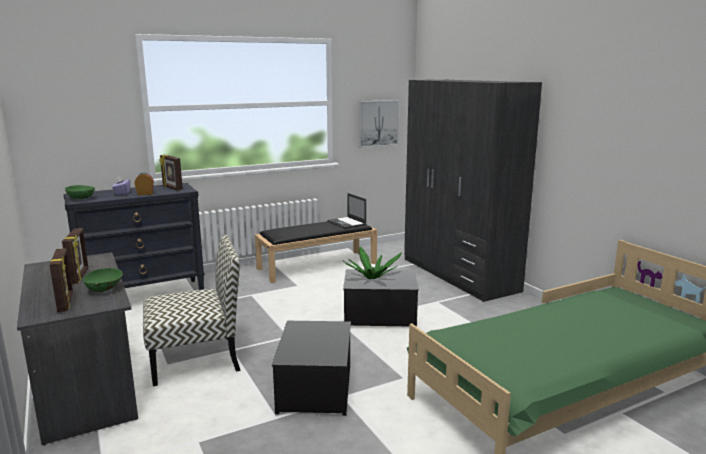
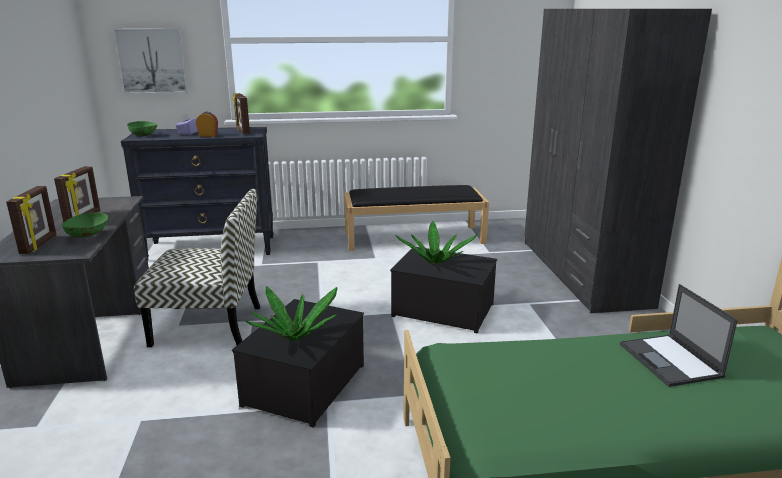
camera: 20 degrees right, 5 degrees up
laptop [327,193,367,229] -> laptop moved to [620,284,738,387]
picture [358,100,399,148] -> picture moved to [113,28,188,94]
none -> potted plant [244,286,337,341]

